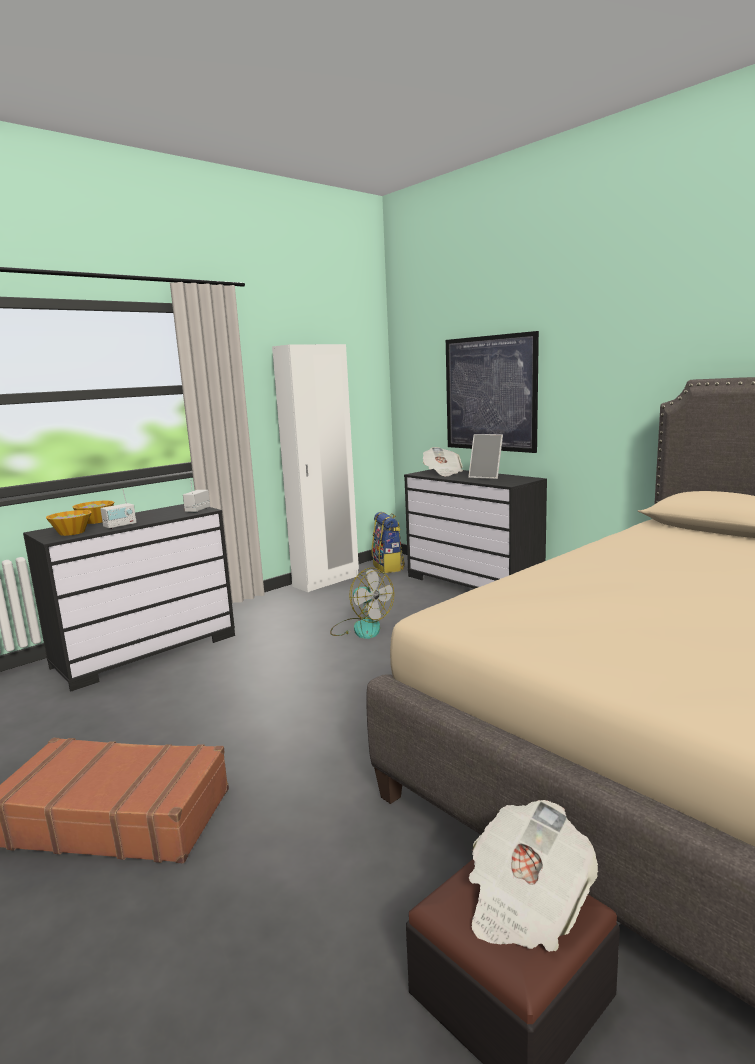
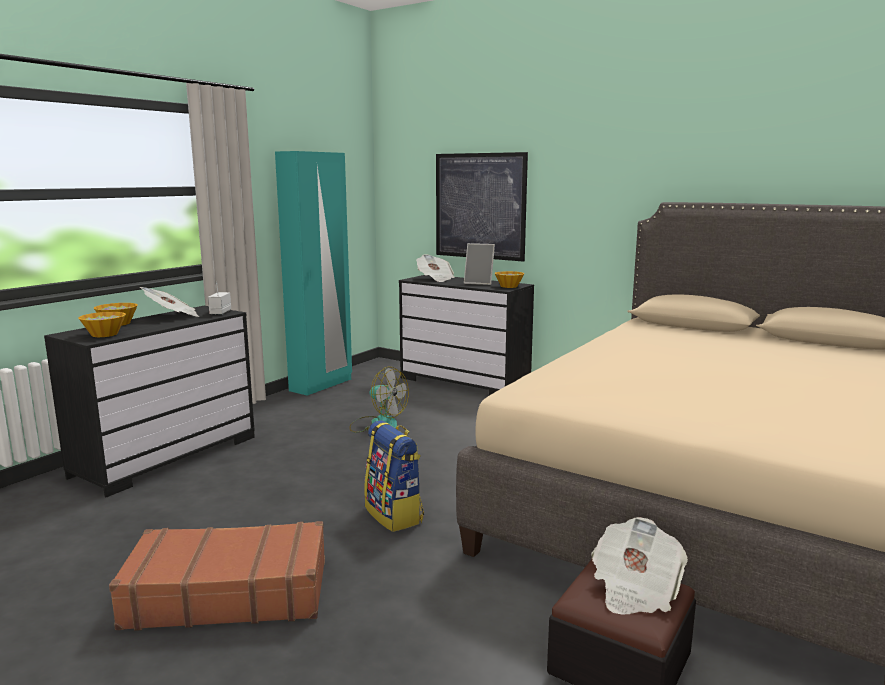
camera: 15 degrees left, 0 degrees up
radio [100,489,137,529] -> none
white wardrobe [272,344,359,592] -> turquoise wardrobe [275,151,352,396]
backpack [372,512,405,573] -> backpack moved to [364,420,424,532]
none -> newspaper [140,287,199,317]
none -> bowl [495,271,524,288]

